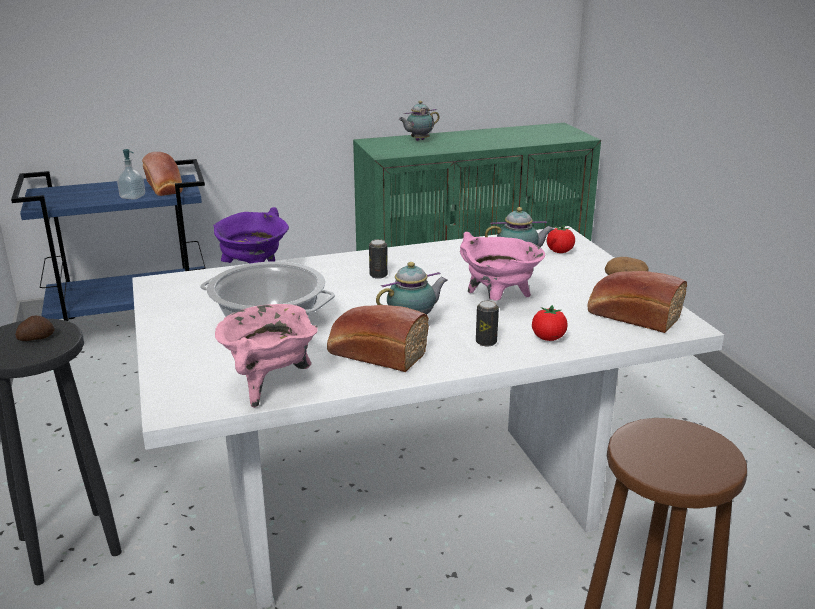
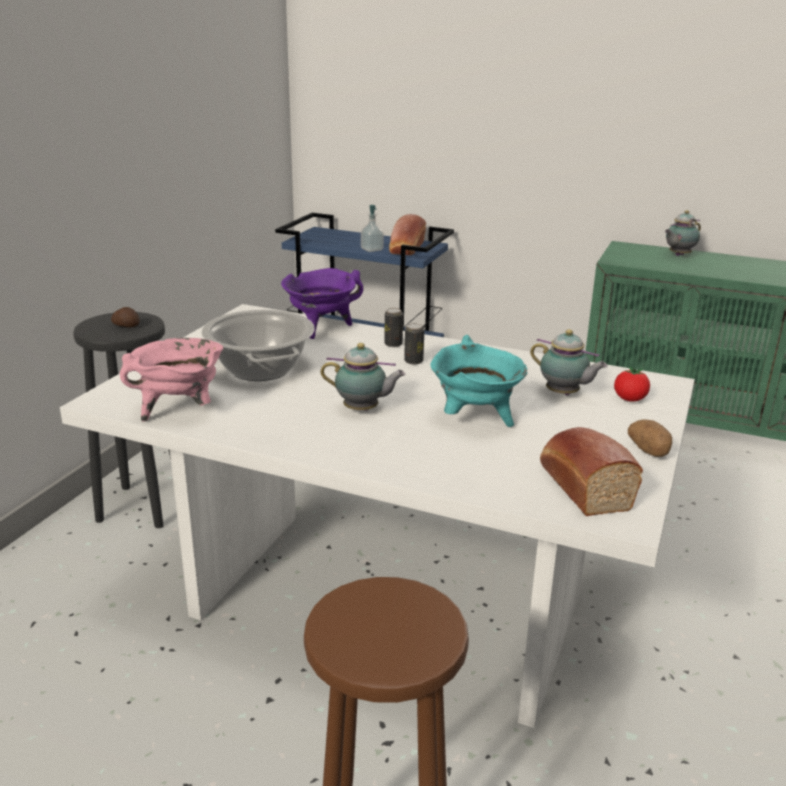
camera: 40 degrees right, 0 degrees up
bread [327,305,429,372] -> none
teapot [399,101,440,141] -> teapot turned 45 degrees counterclockwise [665,210,701,256]
pink cooking pot [460,232,545,300] -> turquoise cooking pot [430,335,527,427]
can [476,300,499,346] -> can moved to [384,308,403,347]
tomato [532,305,568,341] -> none

